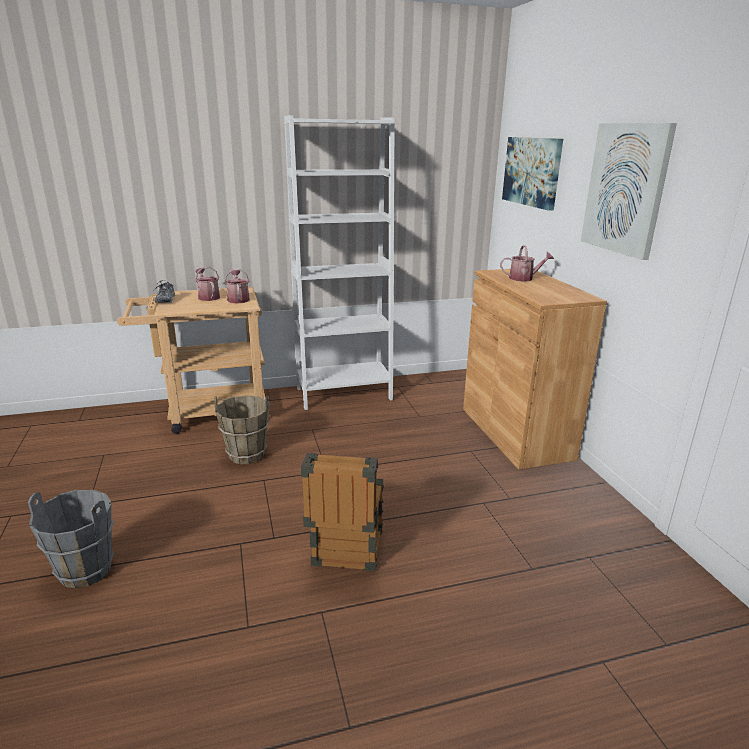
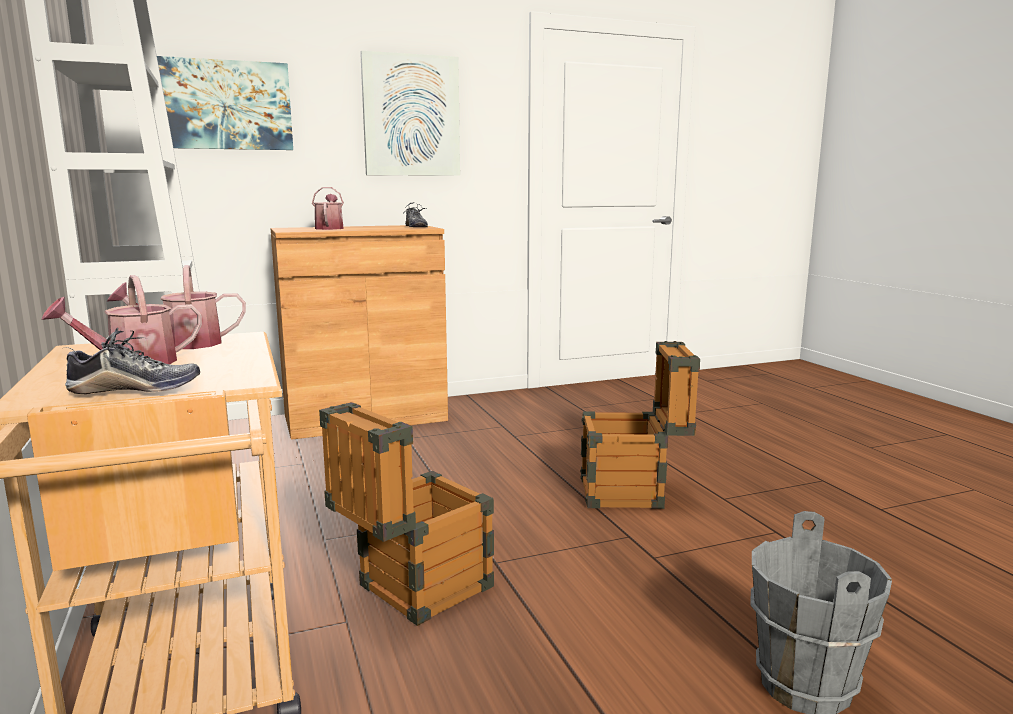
camera: 95 degrees left, 10 degrees down
brown bucket [214,396,270,464] -> crate [319,402,494,626]
none -> shoe [403,202,428,227]

